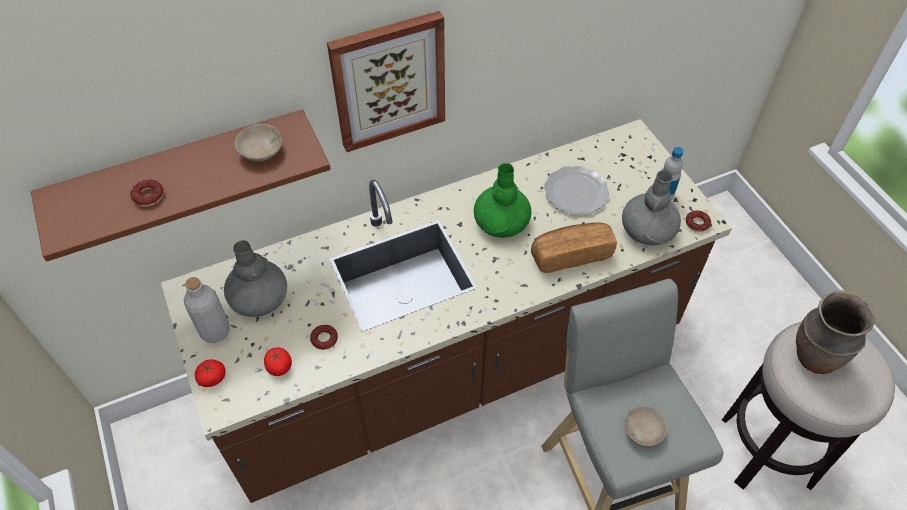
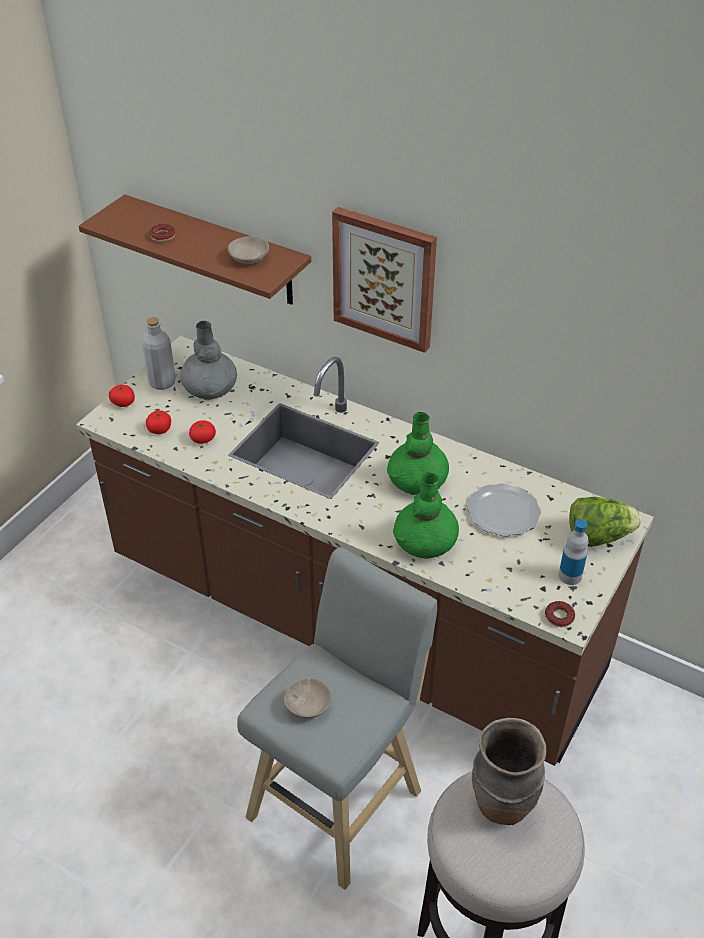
camera: 55 degrees right, 10 degrees down
donut [310,325,338,350] -> tomato [189,420,216,444]
bread [531,222,617,273] -> green vase [393,472,459,559]
grey vase [622,171,681,245] -> none
none -> lettuce [569,497,641,547]

